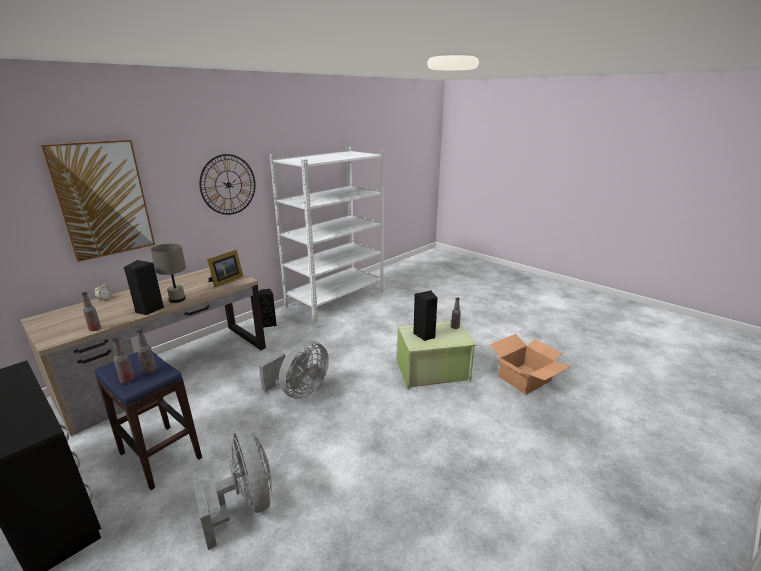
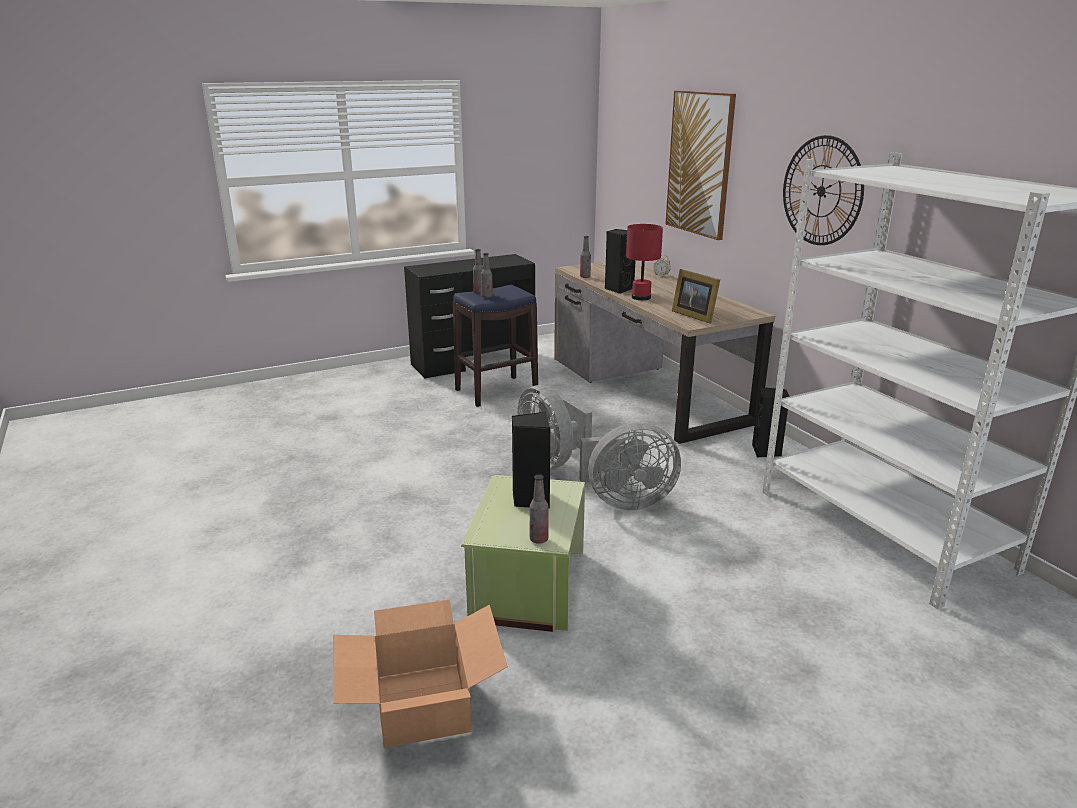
camera: 110 degrees right, 0 degrees up
grey table lamp [151,243,186,303] -> red table lamp [626,224,663,300]
grey fan [194,428,272,550] -> grey fan moved to [579,423,681,510]

